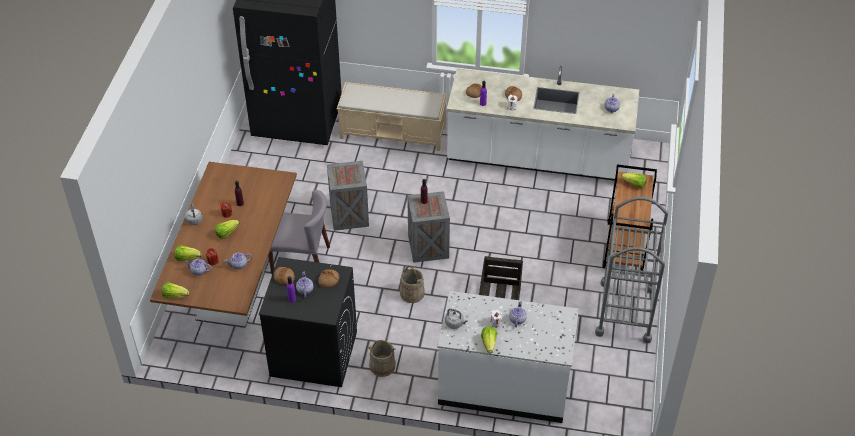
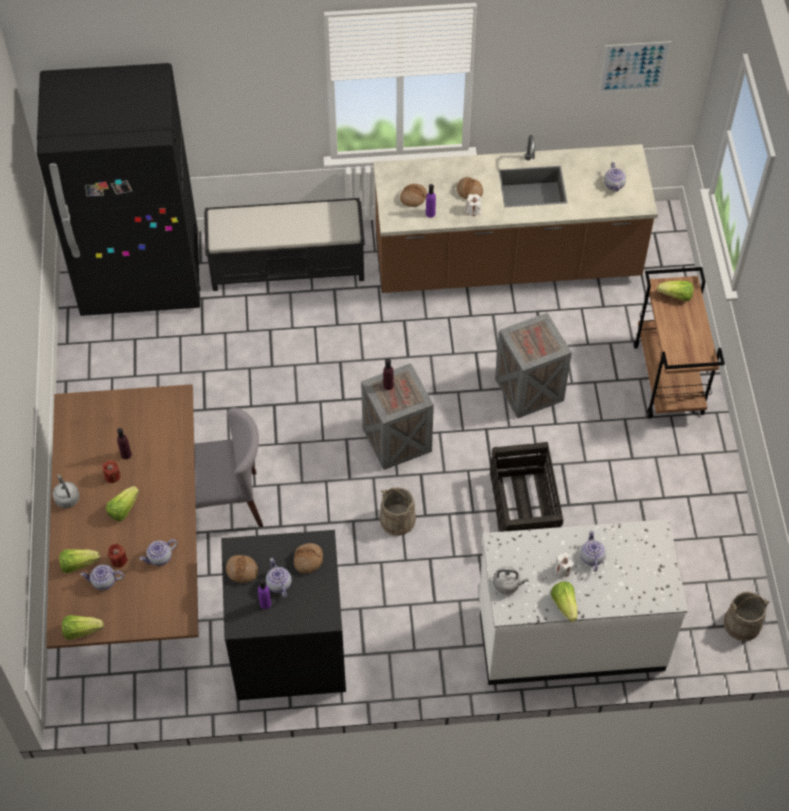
camera: 15 degrees left, 10 degrees up
crate [327,161,369,231] -> crate moved to [495,313,572,419]
beige bench [337,82,447,151] -> black bench [204,198,365,291]
beige bucket [368,340,396,377] -> beige bucket moved to [724,592,770,641]
white counter [447,66,639,181] -> brown counter [373,135,658,293]
grey cart [595,197,668,343] -> none
none -> picture [598,41,672,93]

